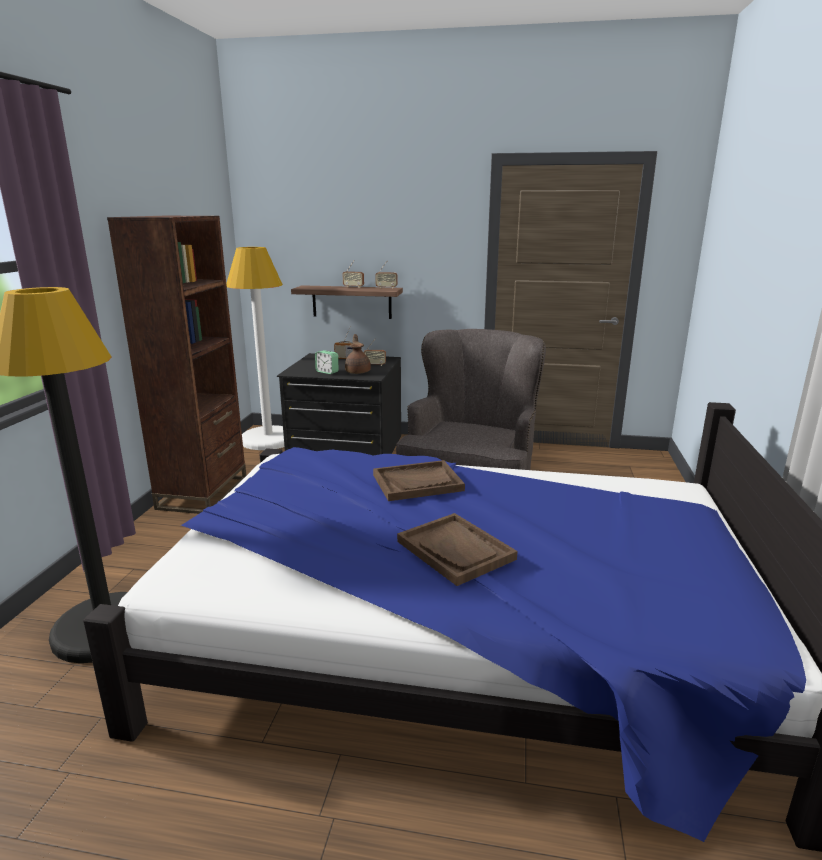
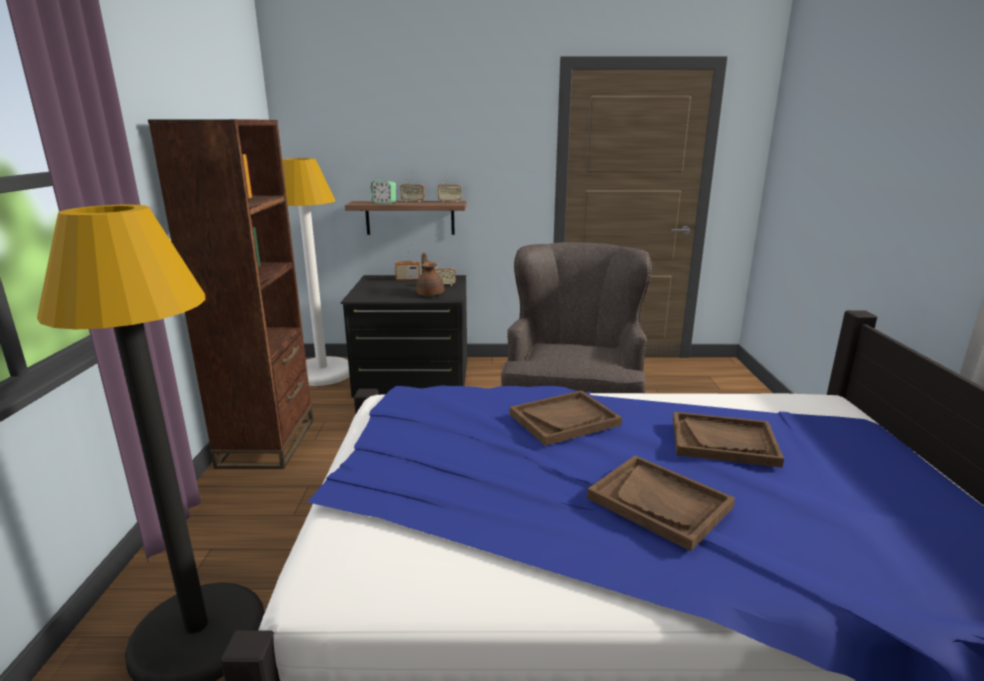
camera: 10 degrees left, 0 degrees up
alarm clock [315,350,339,374] -> alarm clock moved to [371,180,397,204]
none -> brown tray [673,412,784,468]

